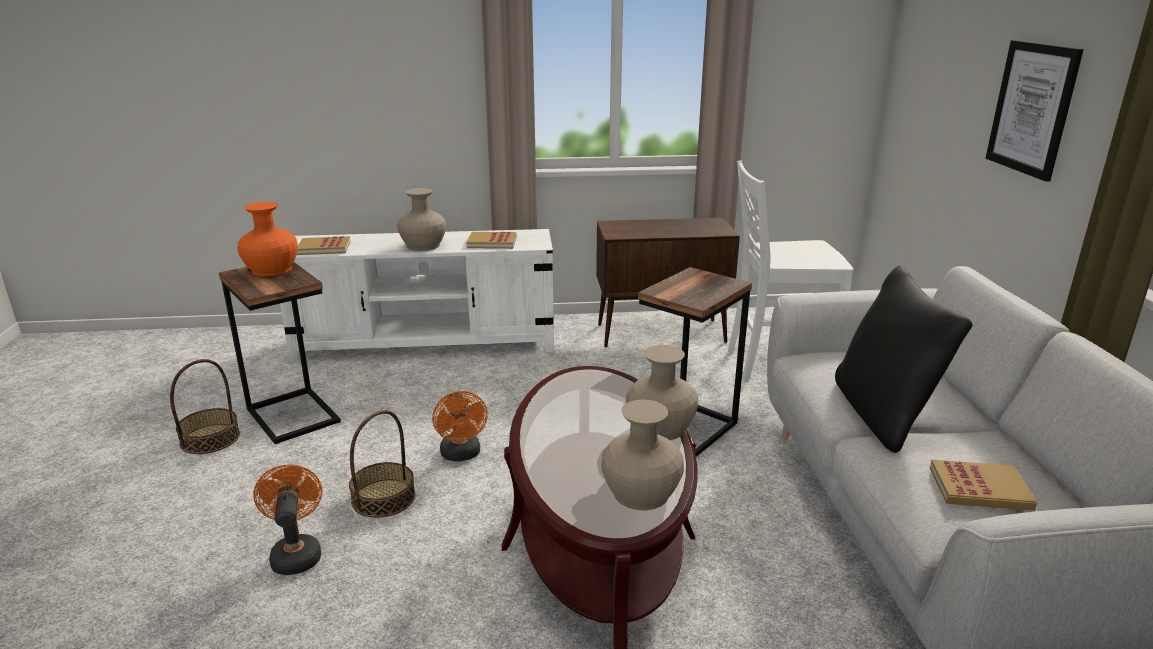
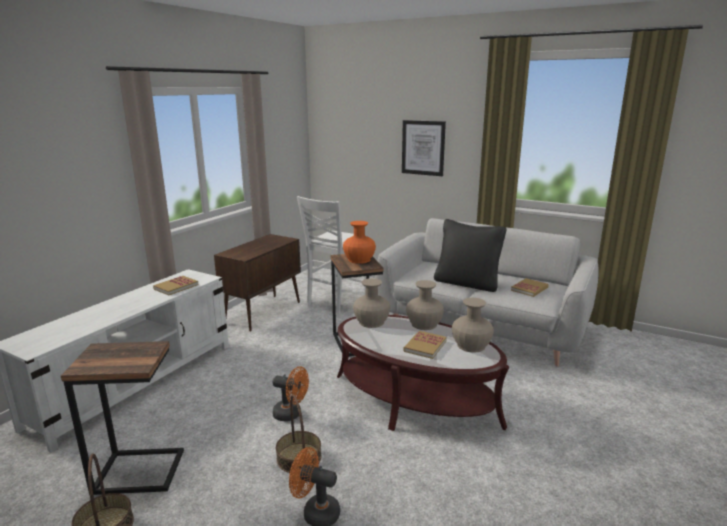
camera: 55 degrees left, 5 degrees down
orange vase [238,202,298,276] -> orange vase moved to [343,221,376,264]
book [297,236,350,255] -> book moved to [403,331,447,359]
beige vase [398,188,446,251] -> beige vase moved to [353,278,390,328]

